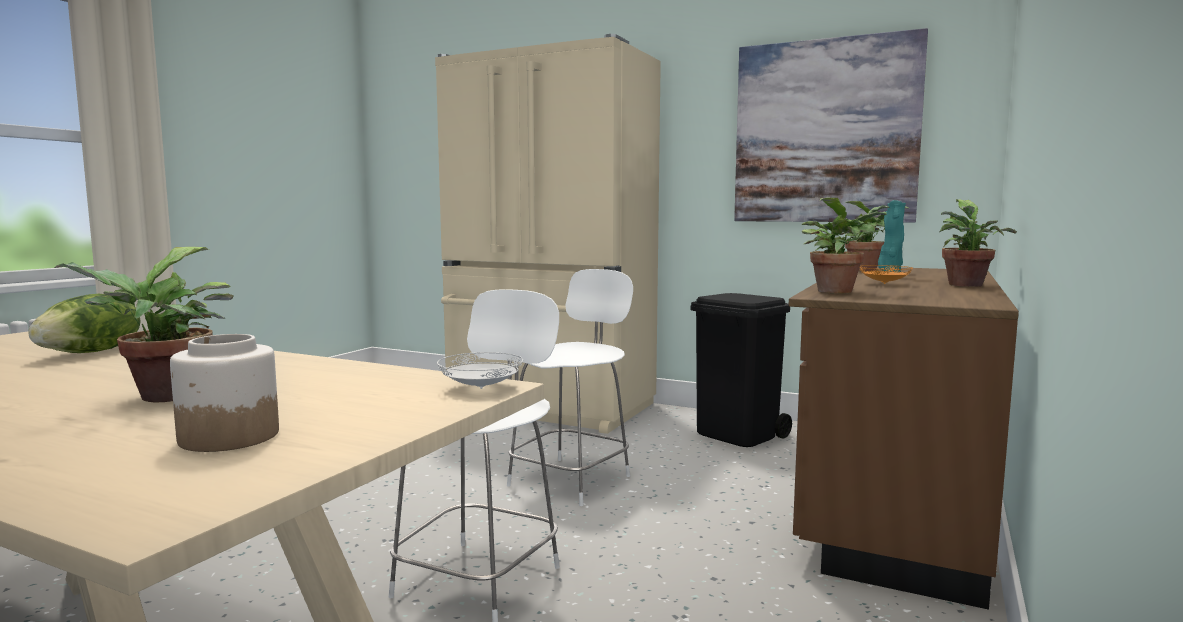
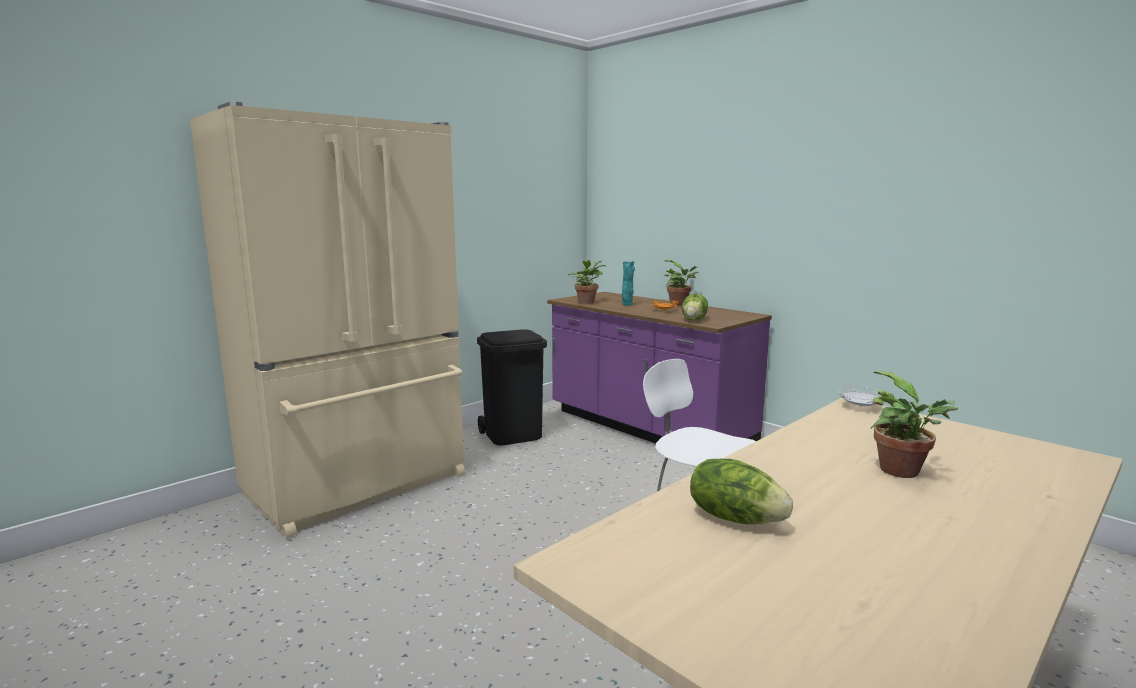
camera: 70 degrees left, 5 degrees up
jar [170,334,279,452] -> none
white chair [507,269,633,506] -> none
picture [734,28,928,222] -> none
brown counter [789,267,1019,610] -> purple counter [547,292,772,443]
potted plant [802,198,890,294] -> lettuce [682,294,708,320]

